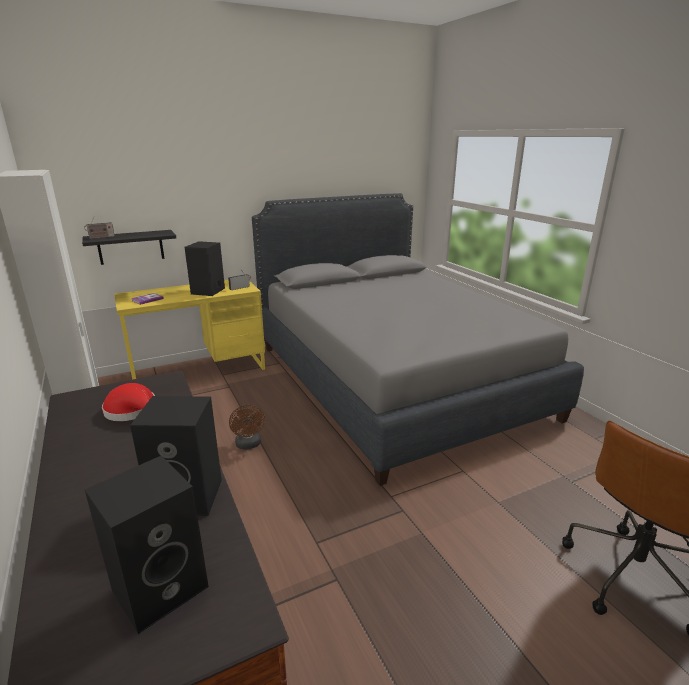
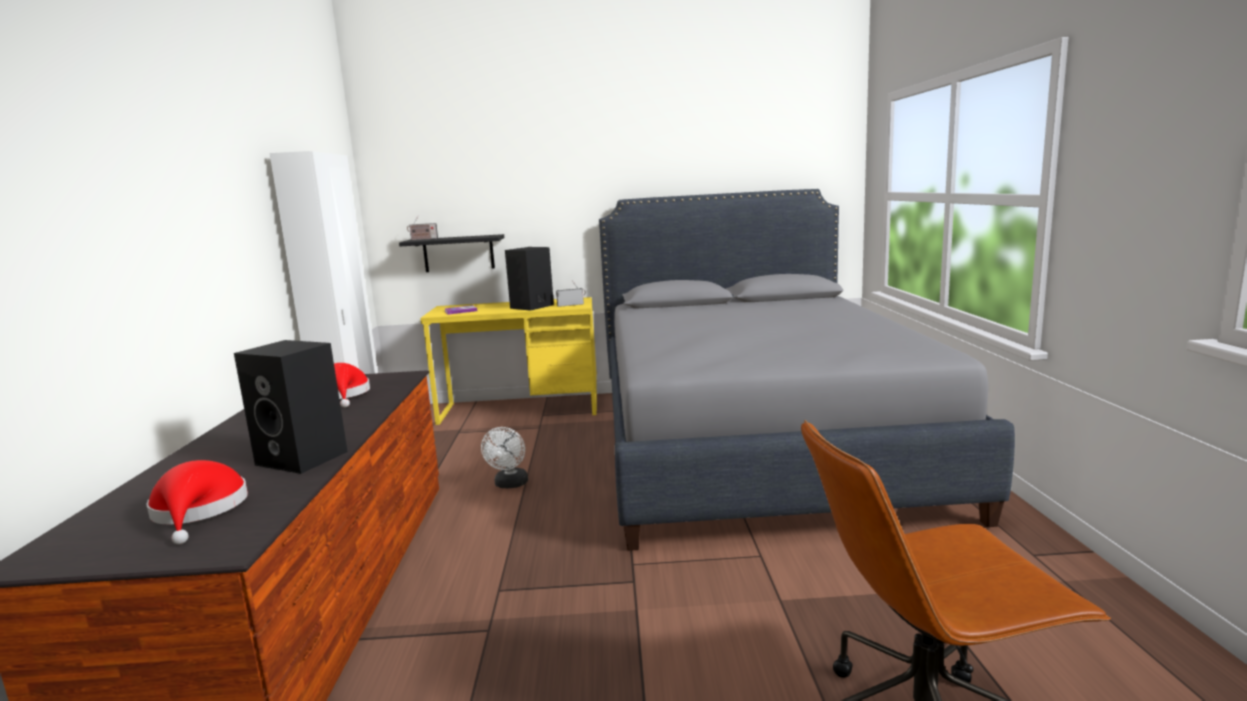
camera: 25 degrees right, 10 degrees down
black speaker [85,455,209,634] -> red hat [146,460,248,544]
brown fan [229,405,265,450] -> white fan [481,427,528,488]

